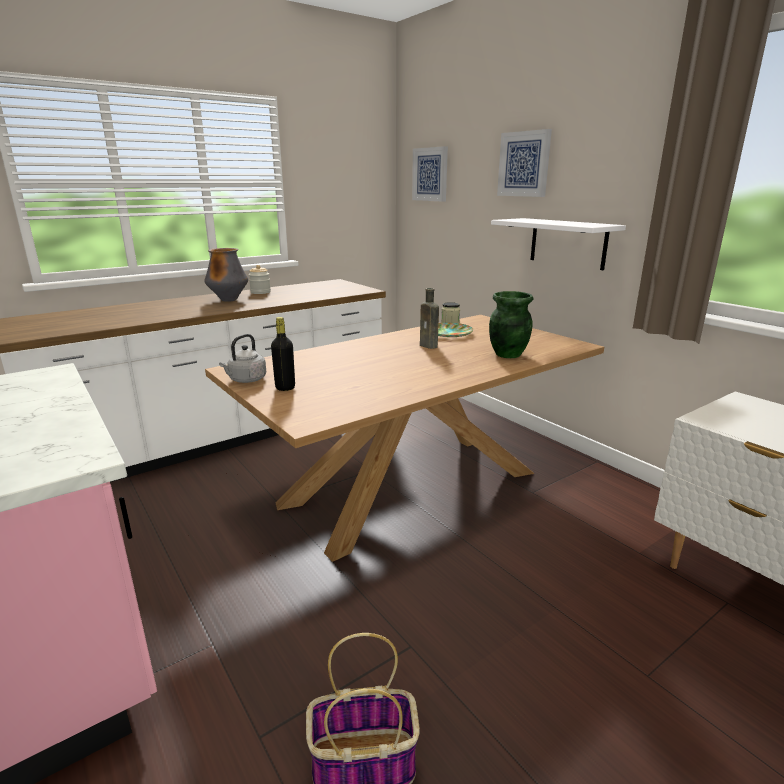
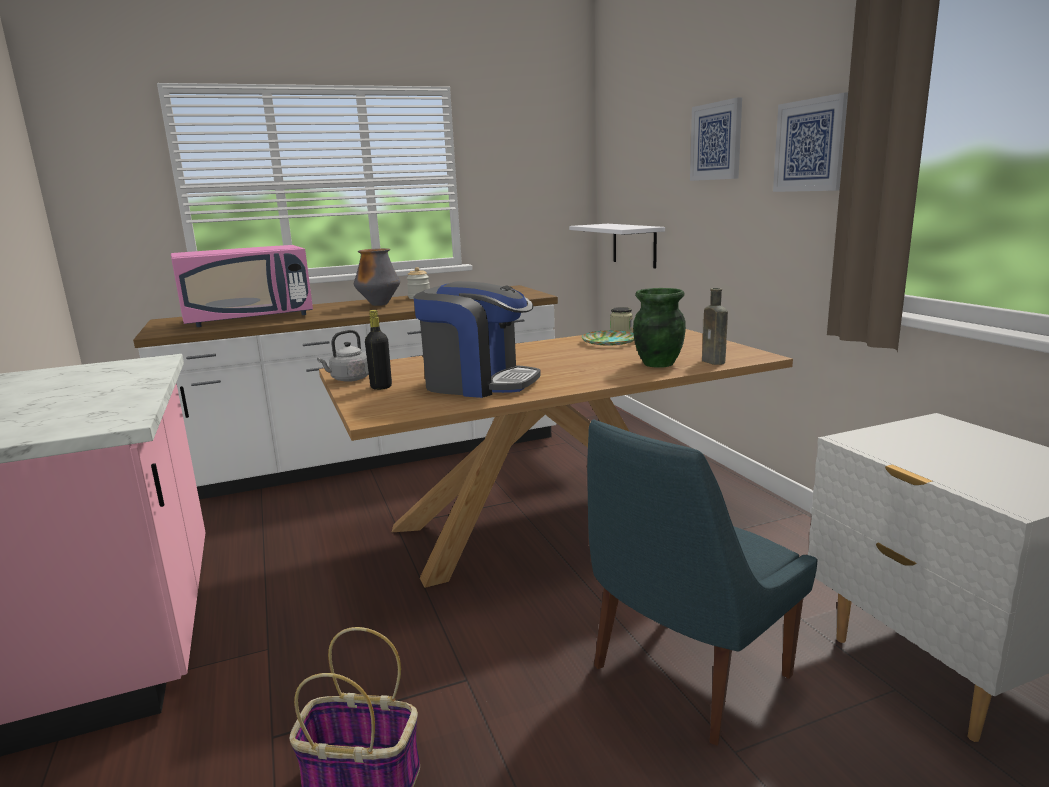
camera: 15 degrees right, 5 degrees down
picture [412,146,448,202] -> picture moved to [773,93,848,192]
brown bottle [420,288,439,349] -> brown bottle moved to [702,288,728,365]
white shelf [491,218,626,270] -> white shelf moved to [569,224,665,268]
none -> pink microwave [171,245,313,327]
none -> coffee machine [413,281,541,398]
none -> blue chair [587,420,818,746]

